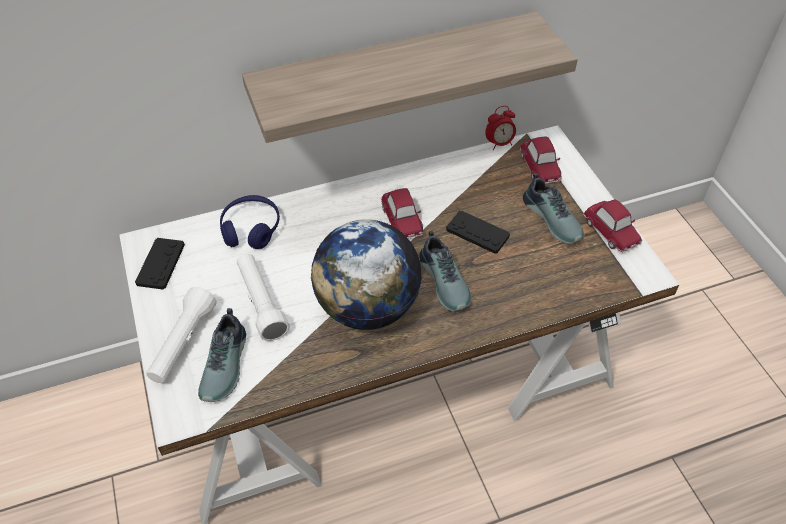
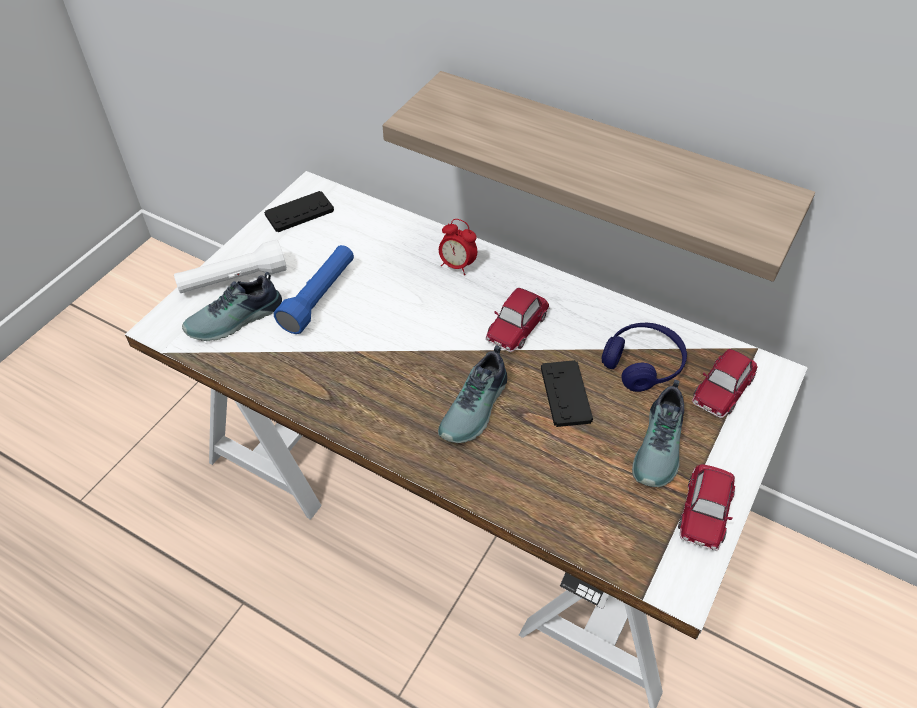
camera: 50 degrees right, 0 degrees up
blue headphones [220,195,280,249] -> blue headphones moved to [602,323,687,392]
white flashlight [237,253,290,341] -> blue flashlight [274,245,354,334]
globe [311,219,422,330] -> none
alarm clock [485,106,516,150] -> alarm clock moved to [439,219,477,275]

